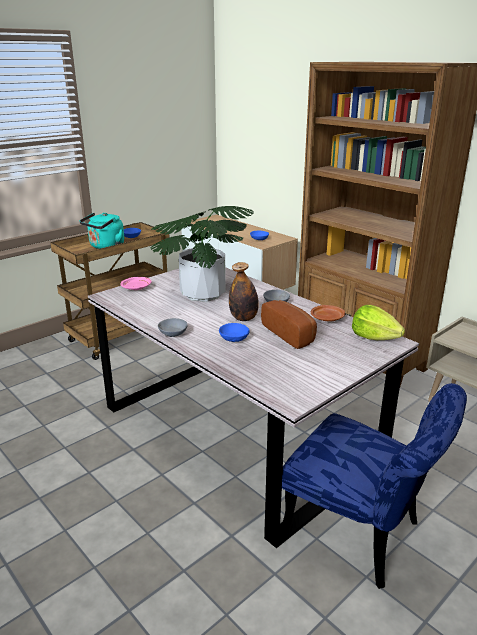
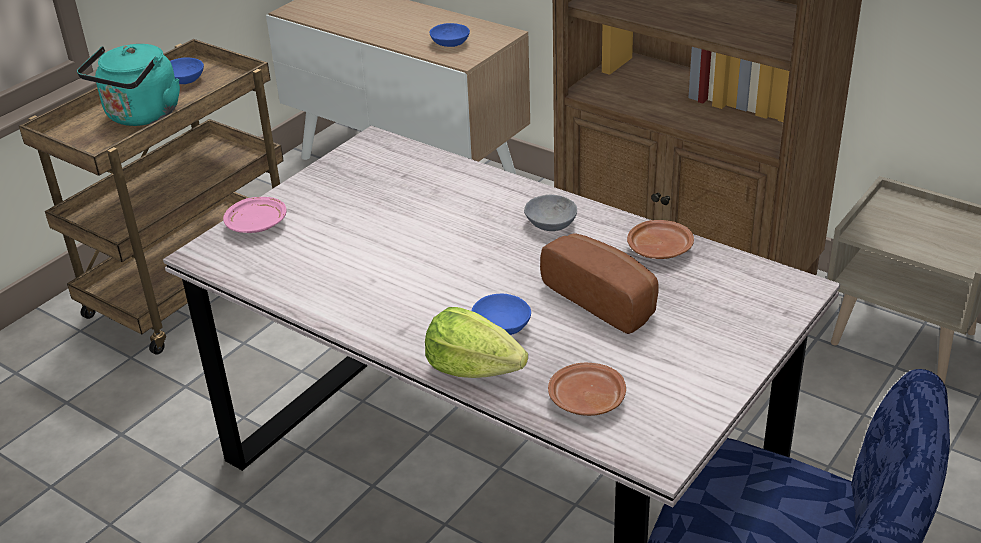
camera: 10 degrees left, 10 degrees up
potted plant [151,206,254,302] -> none
grey bowl [158,318,188,337] -> none
bottle [229,262,259,321] -> none
lettuce [352,305,405,340] -> lettuce moved to [425,307,528,378]
none -> brown plate [548,363,626,416]

